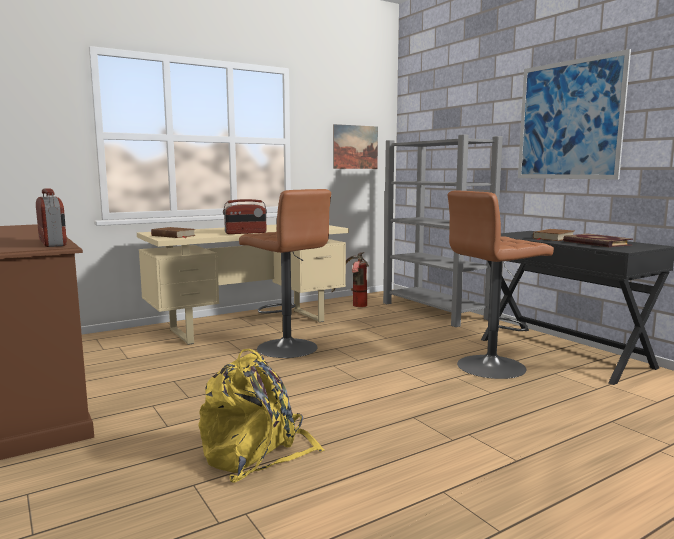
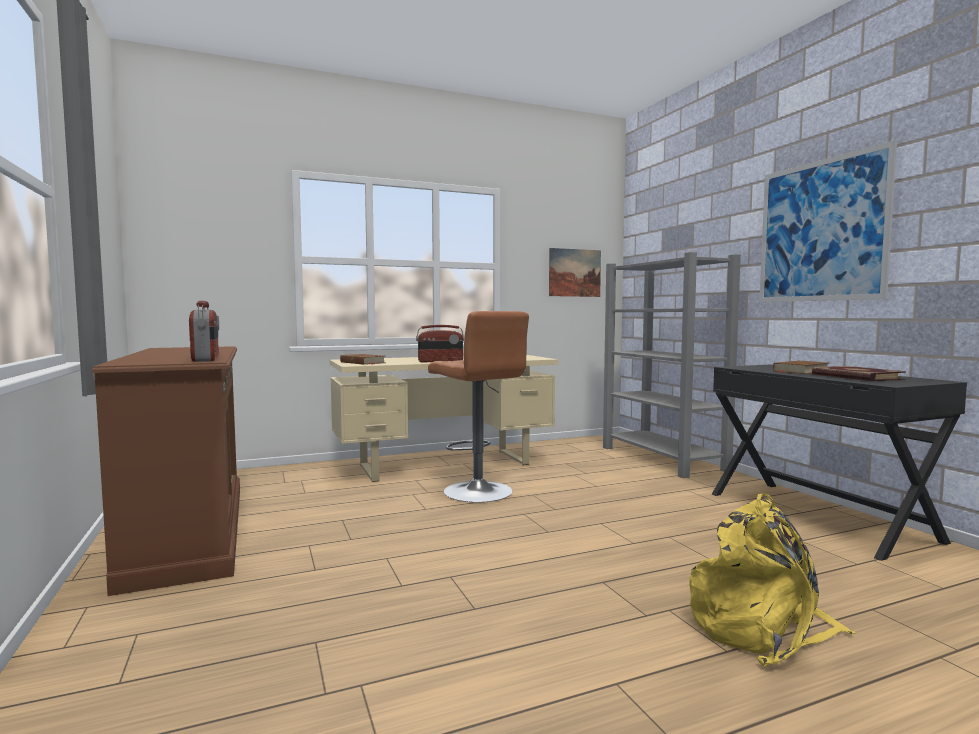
camera: 10 degrees right, 5 degrees down
yellow backpack [198,349,325,482] -> yellow backpack moved to [689,493,856,667]
fire extinguisher [331,252,369,307] -> none
brown stool [448,190,554,379] -> none

